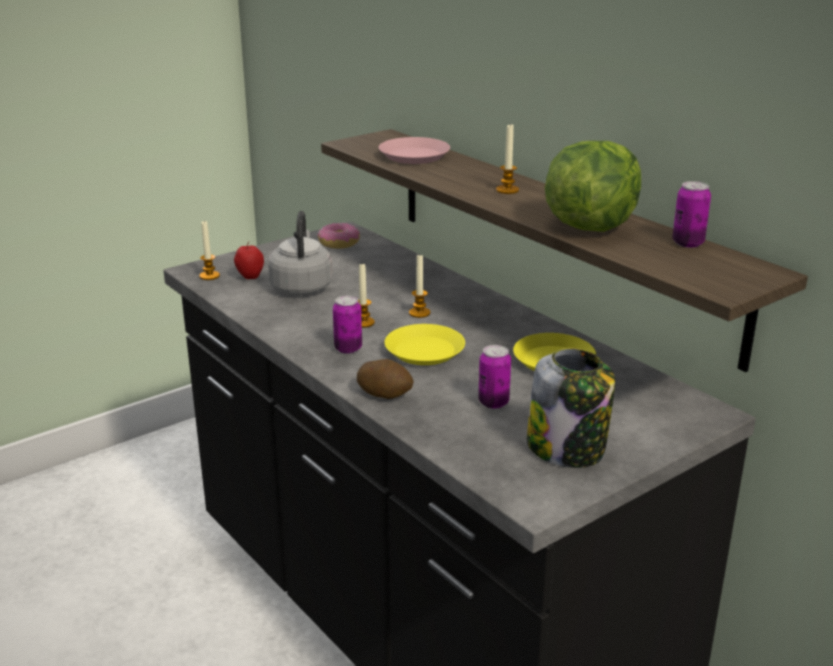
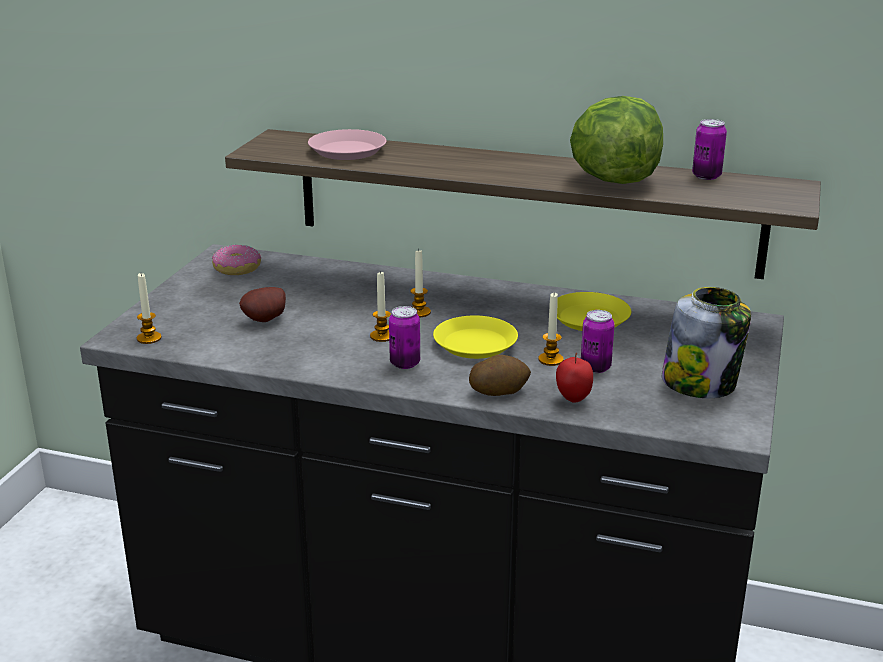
camera: 35 degrees left, 0 degrees up
apple [234,242,264,279] -> apple moved to [556,353,593,403]
grey kettle [268,211,333,295] -> potato [239,287,286,322]
candle [496,123,519,194] -> candle moved to [538,293,564,366]

